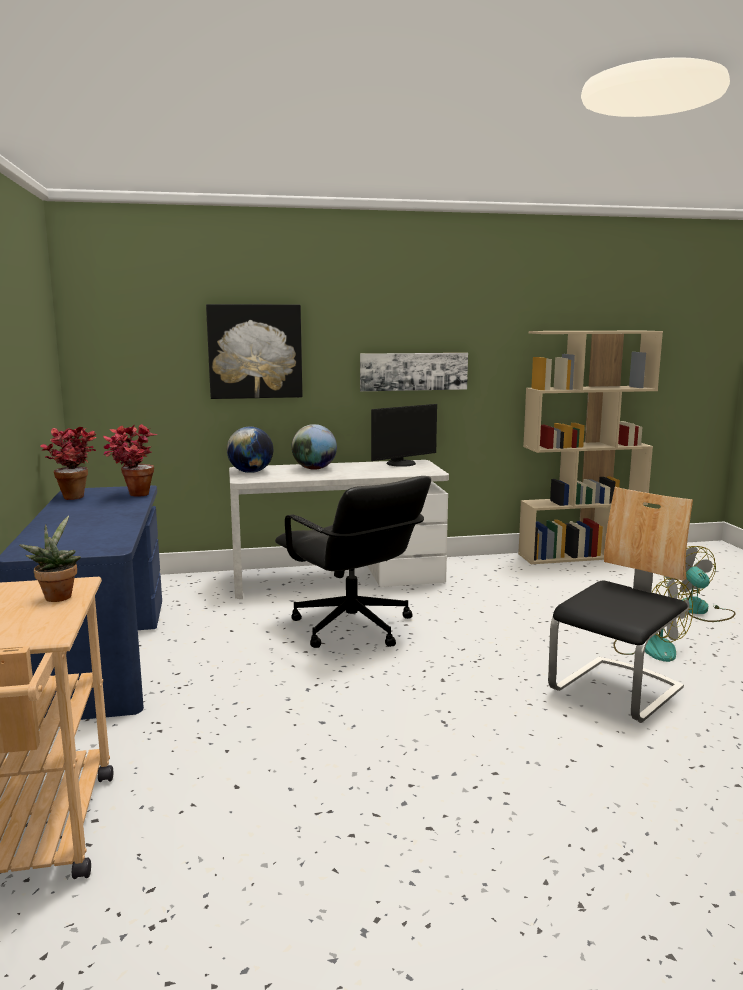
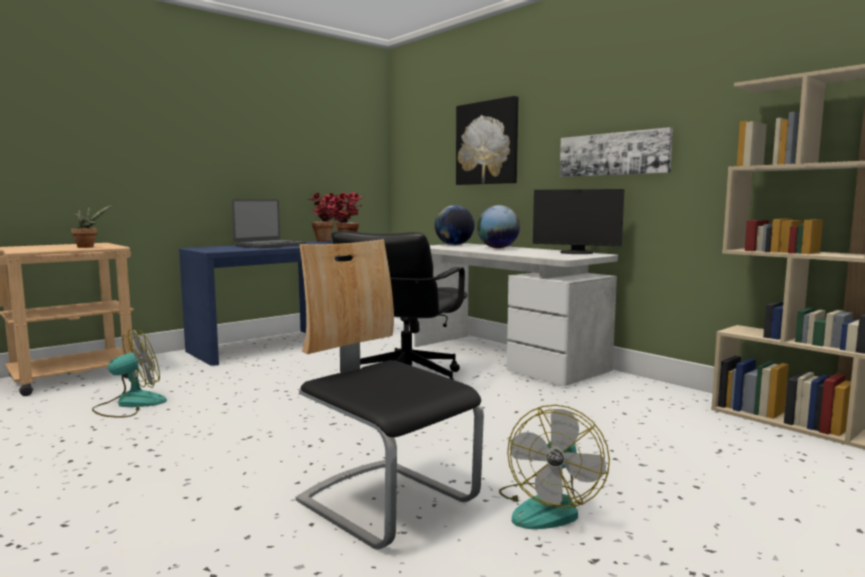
camera: 60 degrees right, 5 degrees down
chair [548,487,693,722] -> chair turned 150 degrees counterclockwise [296,239,484,549]
fan [664,546,736,622] -> fan moved to [92,329,167,417]
none -> laptop [232,199,306,248]

